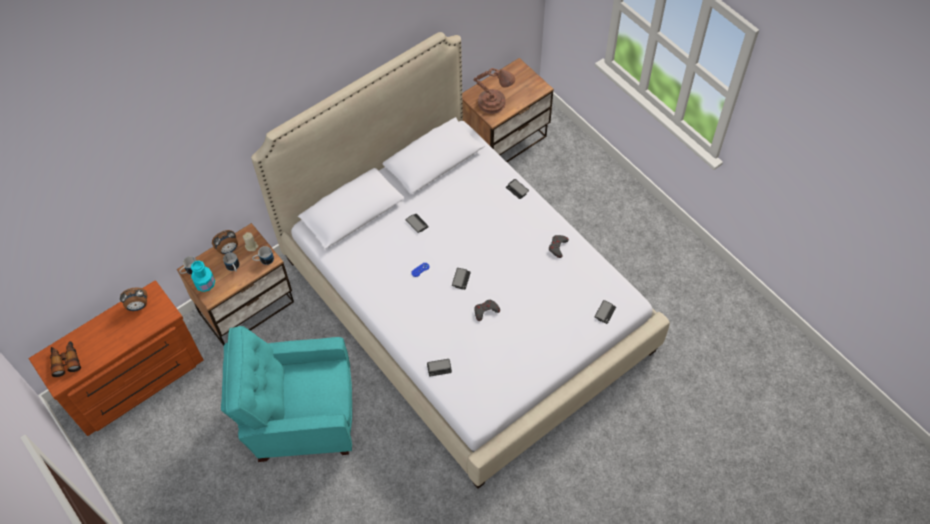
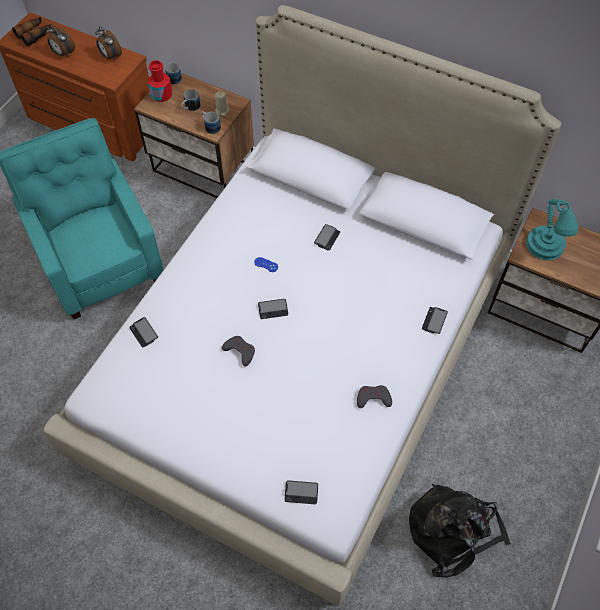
camera: 65 degrees right, 0 degrees up
turquoise bottle [191,261,215,292] -> red bottle [148,60,172,102]
alarm clock [212,230,238,254] -> alarm clock moved to [46,24,75,57]
brown table lamp [474,68,515,114] -> turquoise table lamp [526,199,578,260]
none -> black backpack [409,484,511,578]

